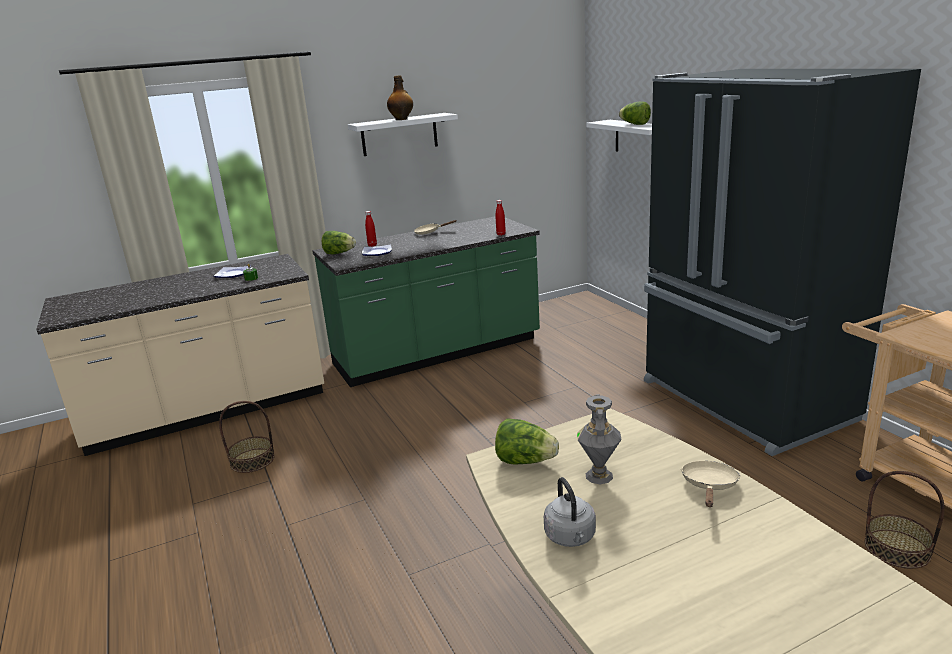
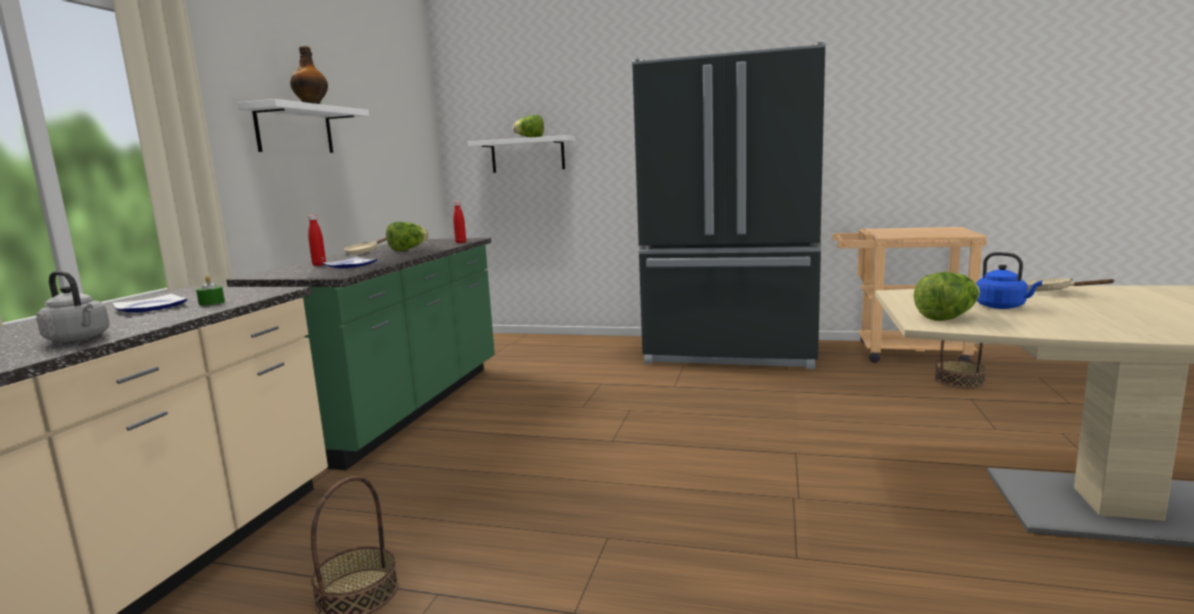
camera: 50 degrees left, 10 degrees down
lettuce [322,231,356,254] -> lettuce moved to [386,222,428,251]
grey kettle [544,477,596,547] -> grey kettle moved to [36,271,110,342]
grey vase [577,394,622,484] -> blue kettle [976,252,1042,309]

